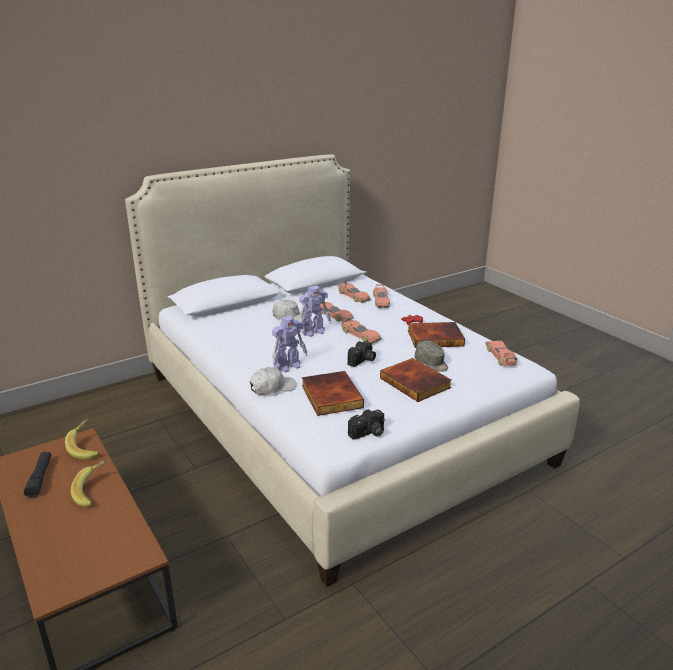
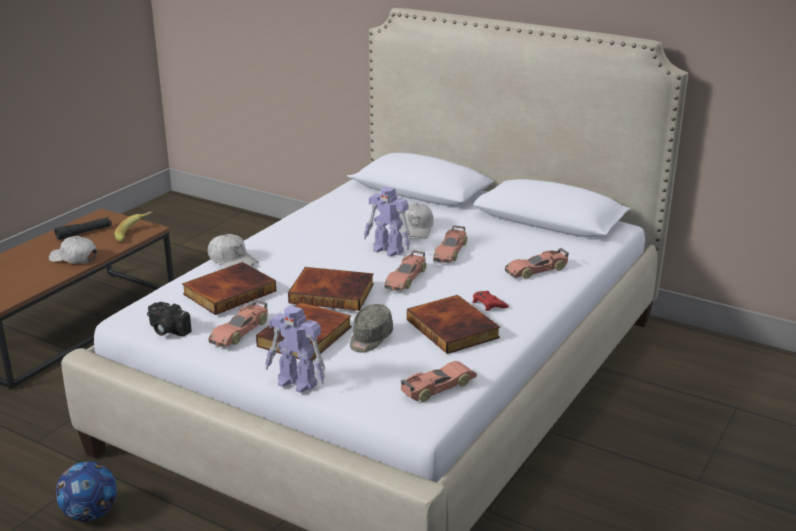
camera: 65 degrees right, 0 degrees up
banana [71,459,107,508] -> white cap [49,236,97,264]
toy robot [272,316,307,373] -> toy robot moved to [265,305,325,393]
toy car [338,281,370,303] -> toy car moved to [209,300,268,348]
camera [348,341,376,367] -> book [288,267,374,311]
none -> football [56,461,117,521]

